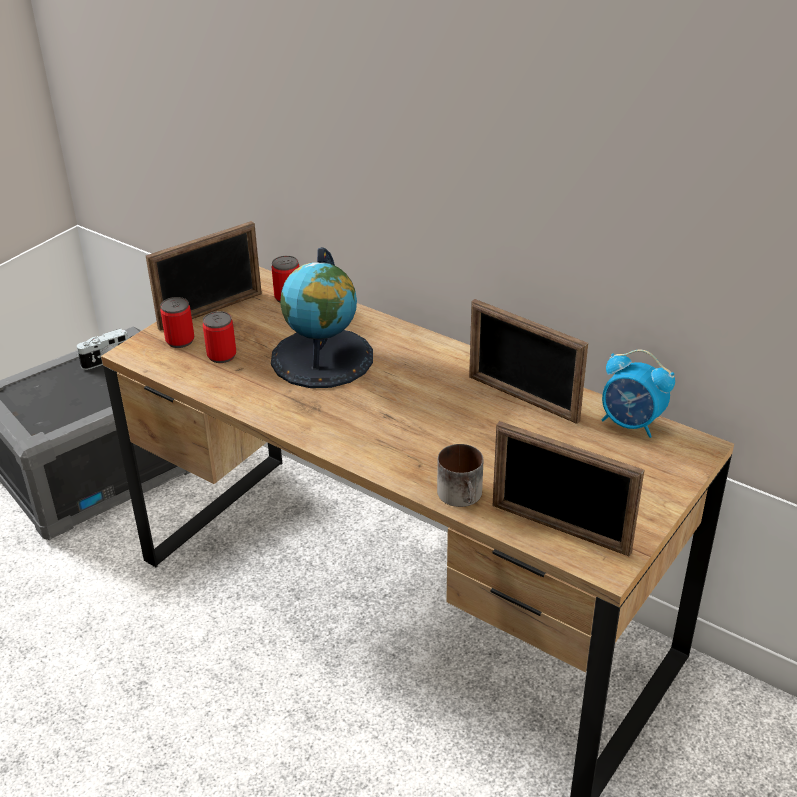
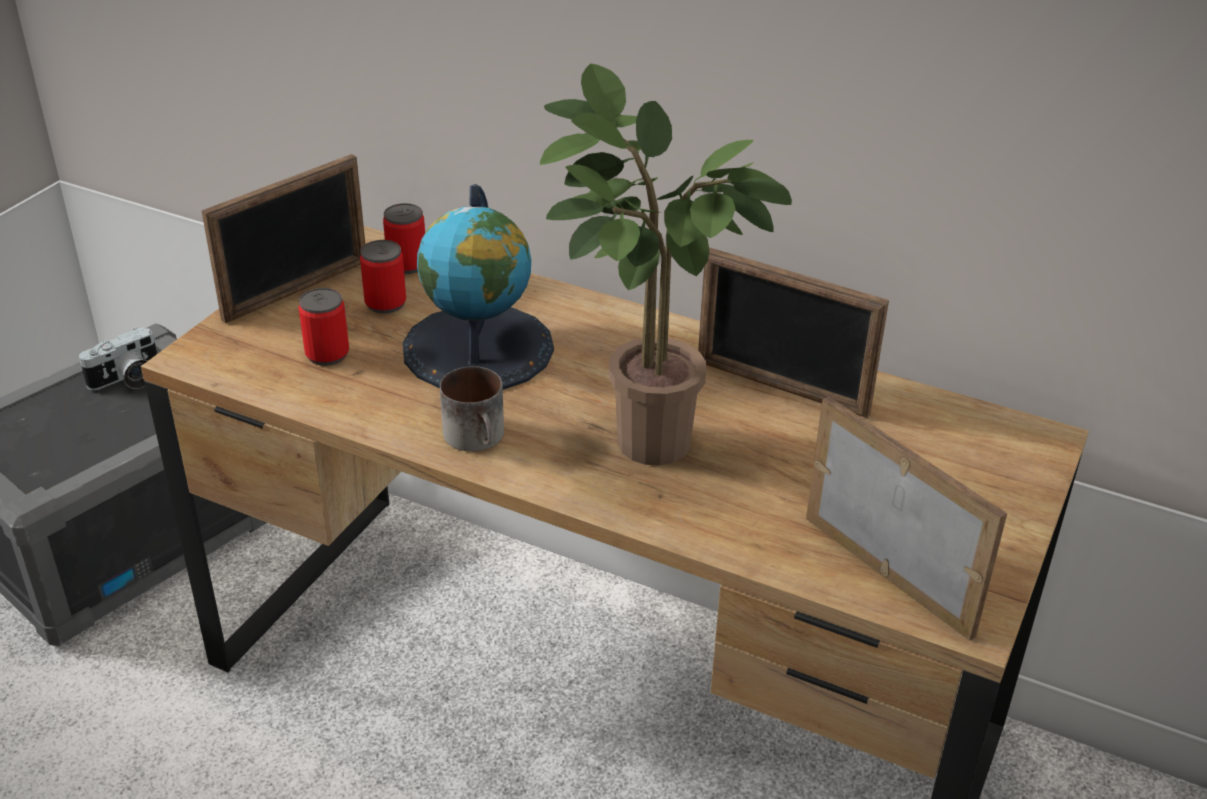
camera: 10 degrees left, 0 degrees up
can [160,297,194,348] -> can moved to [360,240,406,314]
mug [437,444,483,507] -> mug moved to [440,366,504,452]
picture frame [492,421,644,557] -> picture frame turned 150 degrees counterclockwise [806,397,1007,641]
alarm clock [602,350,675,438] -> none
none -> potted plant [540,64,792,466]

